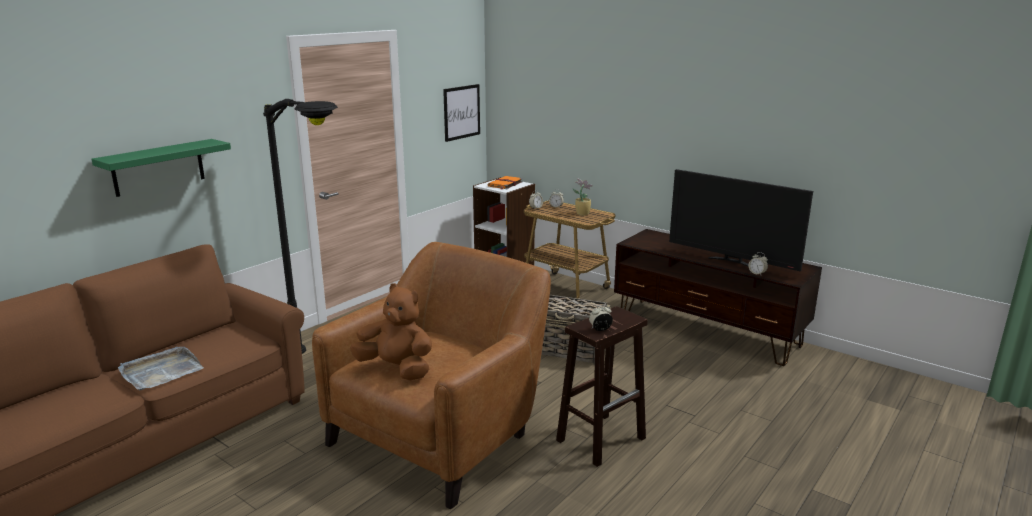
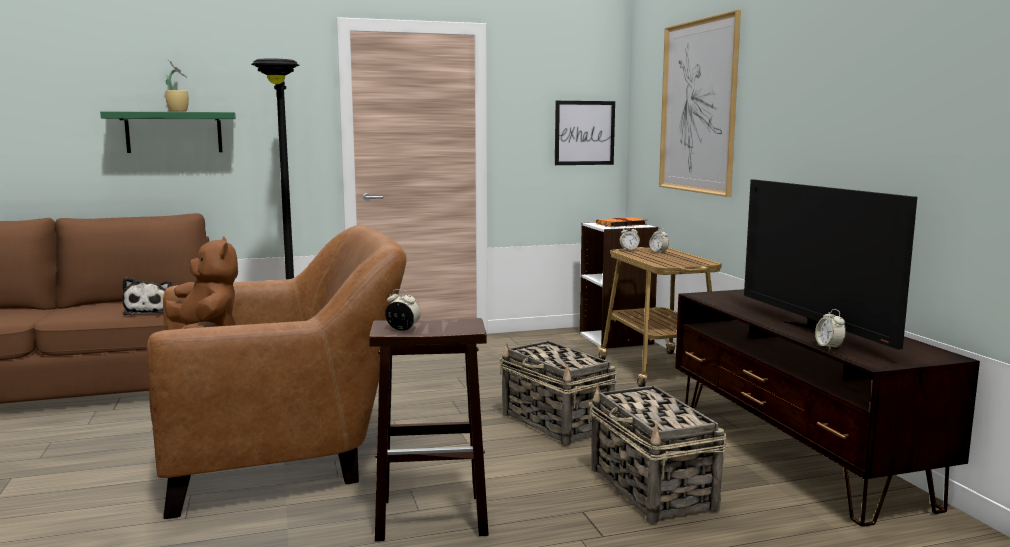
camera: 35 degrees right, 10 degrees down
grey tray [118,347,204,390] -> none
potted plant [573,178,593,215] -> potted plant moved to [165,60,189,112]
none -> plush toy [122,277,171,315]
none -> basket [589,384,726,524]
none -> picture [659,10,741,197]

